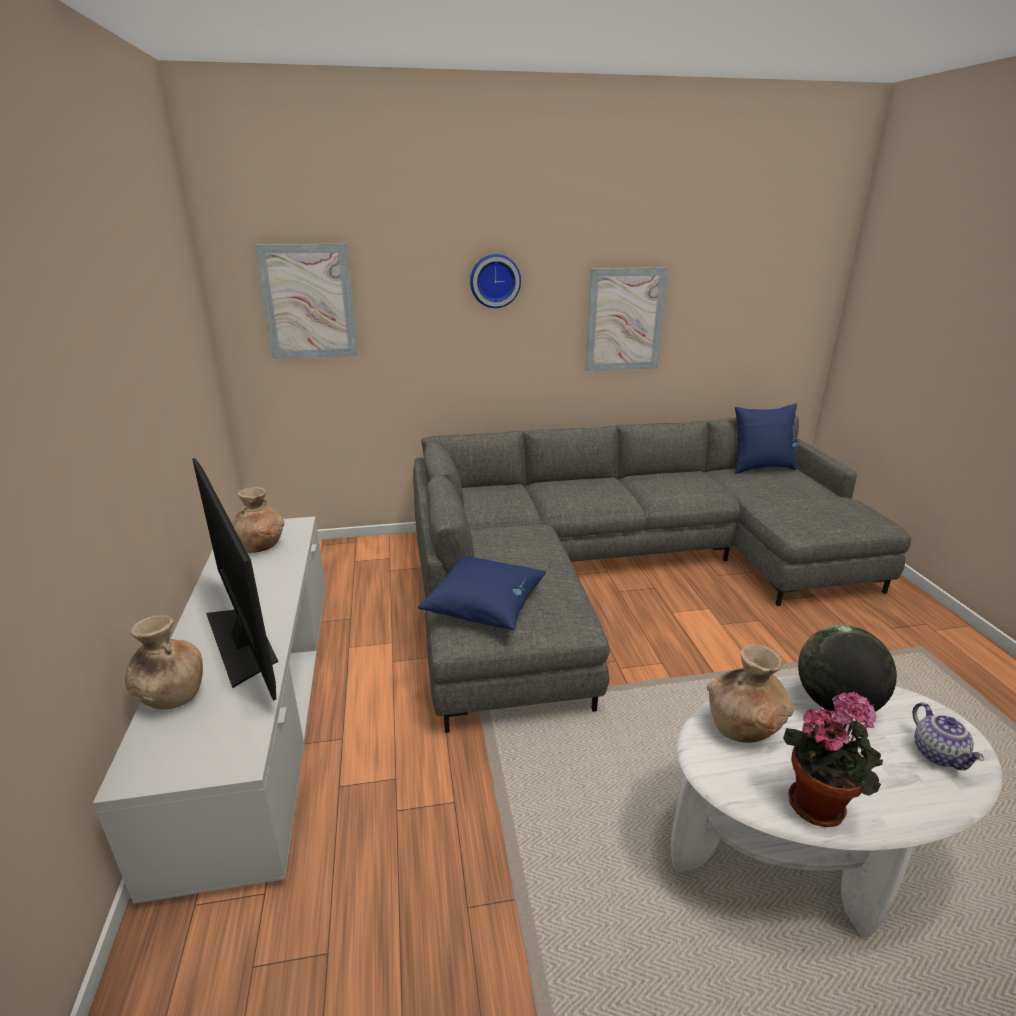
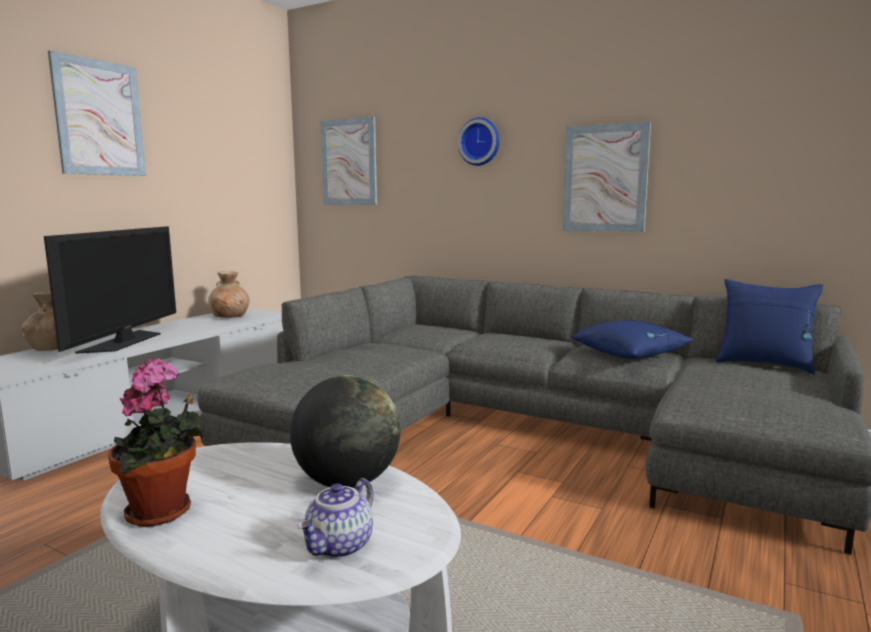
camera: 40 degrees right, 15 degrees down
blue pillow [418,556,546,630] -> blue pillow moved to [571,320,694,359]
brown vase [707,644,794,743] -> none
none -> picture [48,51,146,176]

